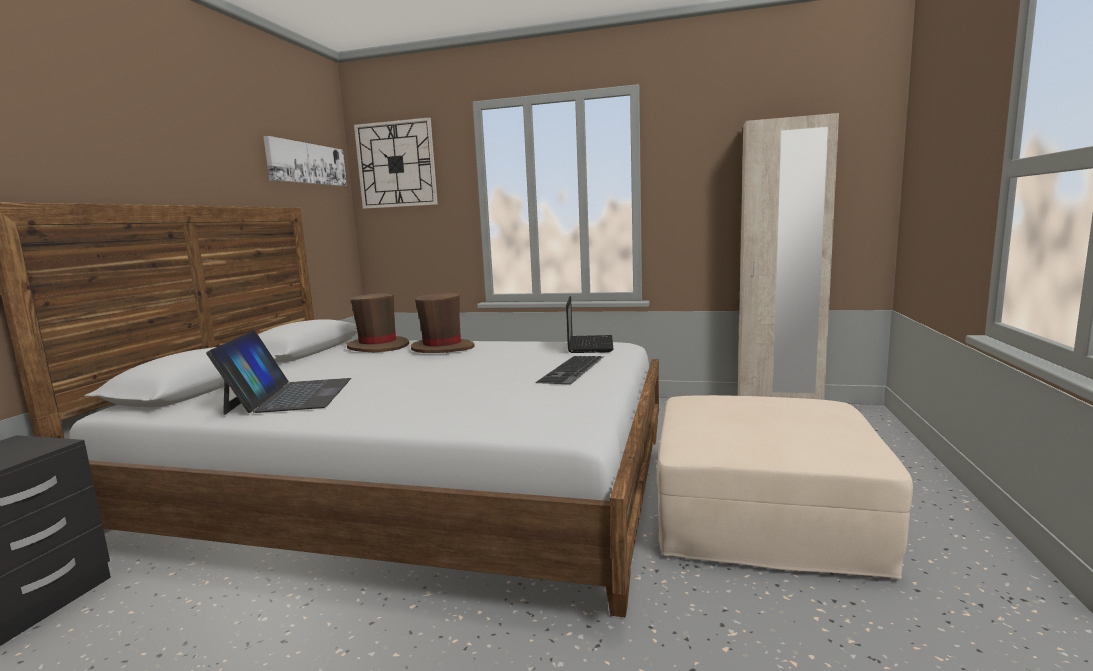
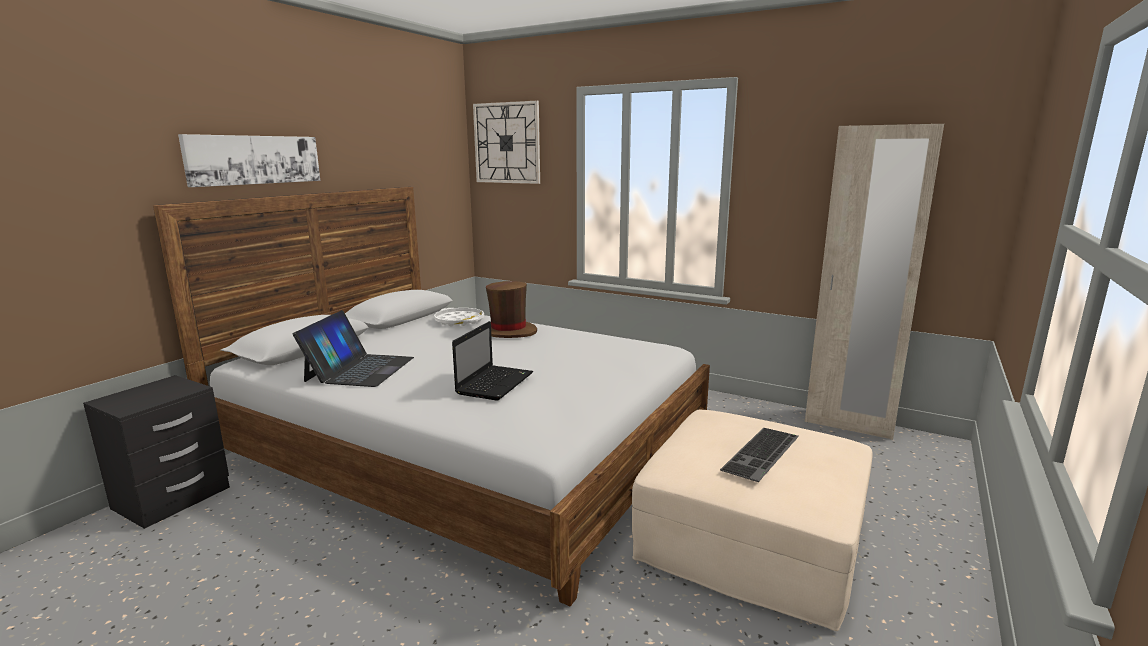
camera: 15 degrees right, 5 degrees up
picture [263,136,347,186] -> picture moved to [178,134,320,187]
brown hat [346,294,409,352] -> white tray [434,308,484,326]
keyboard [535,356,605,385] -> keyboard moved to [720,428,799,482]
laptop [566,296,613,353] -> laptop moved to [452,321,533,400]

